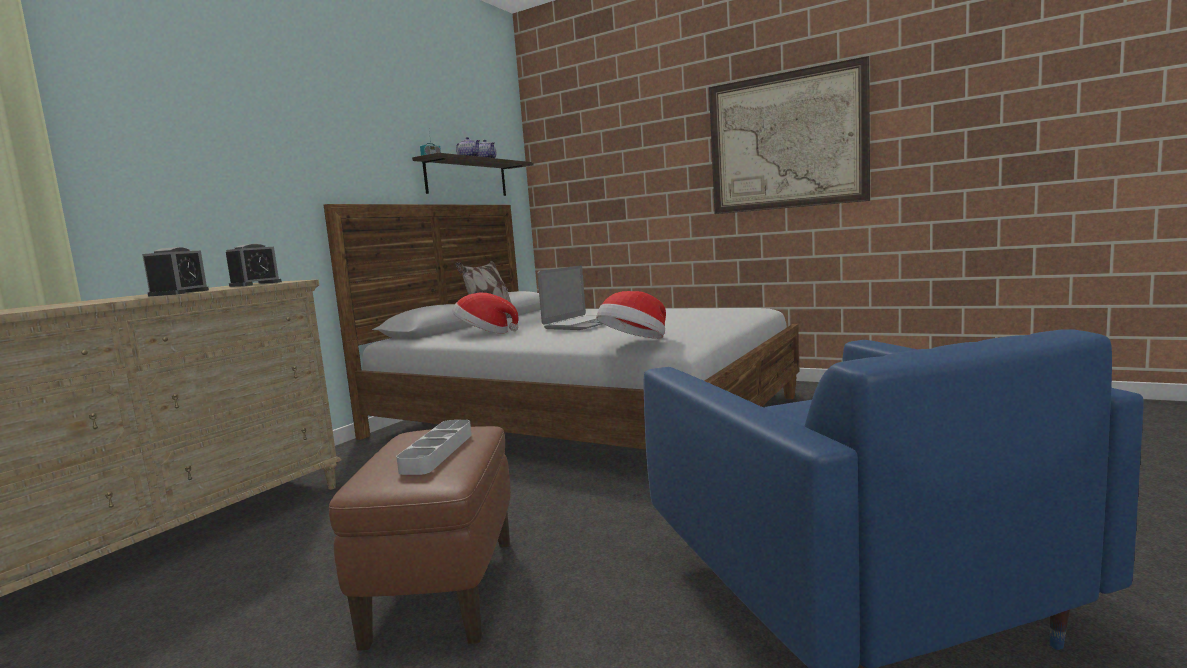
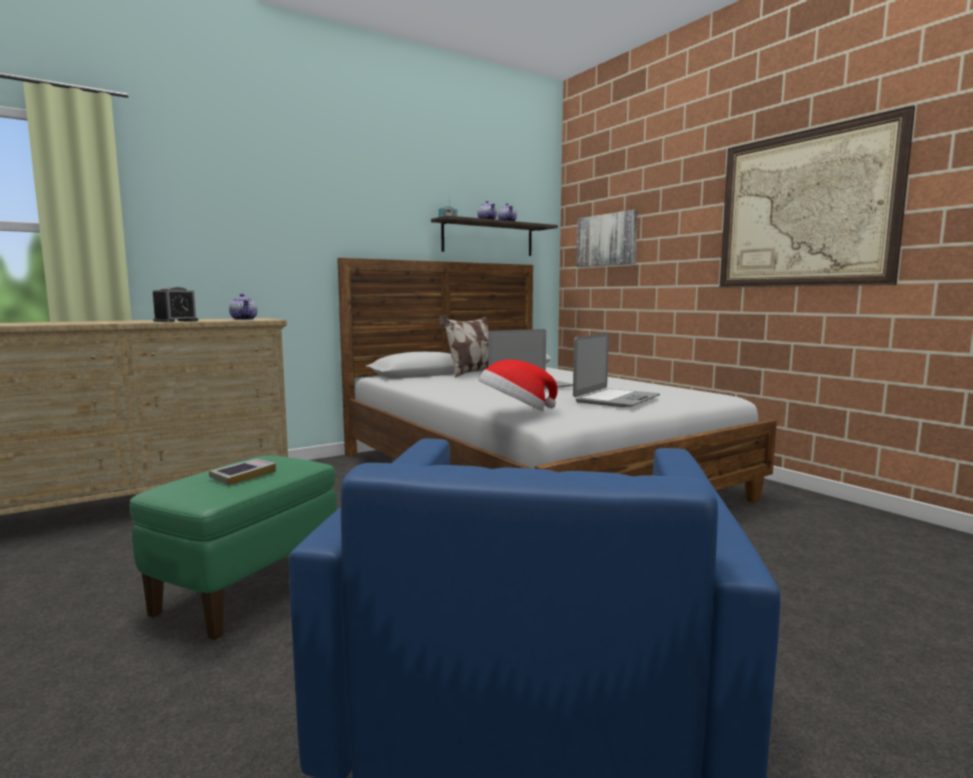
camera: 25 degrees right, 0 degrees up
alarm clock [226,244,282,287] -> teapot [229,294,257,320]
brown ottoman [329,426,511,650] -> green ottoman [130,455,337,640]
grey tray [396,420,472,475] -> book [209,459,276,485]
hat [452,293,519,334] -> none
none -> laptop [573,333,660,407]
none -> picture [577,210,637,267]

